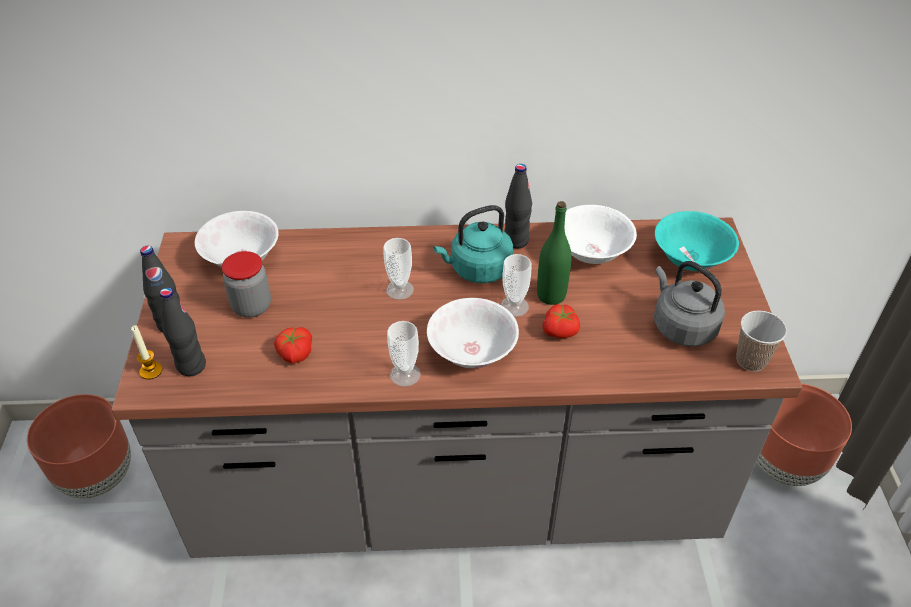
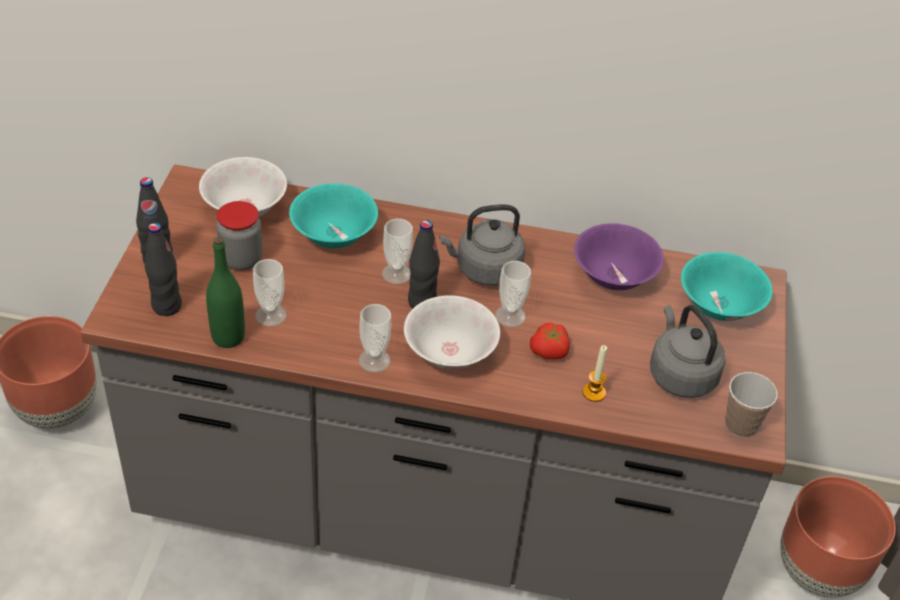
camera: 10 degrees right, 0 degrees up
candle [131,325,163,380] -> candle moved to [583,345,607,402]
tomato [274,327,312,364] -> cup [253,259,287,327]
turquoise kettle [434,205,513,283] -> grey kettle [439,204,525,286]
black bottle [504,164,532,248] -> black bottle moved to [408,220,440,308]
green bottle [537,201,572,305] -> green bottle moved to [206,237,245,348]
white bowl [565,205,637,264] -> purple bowl [574,223,664,290]
none -> turquoise bowl [289,183,378,248]

